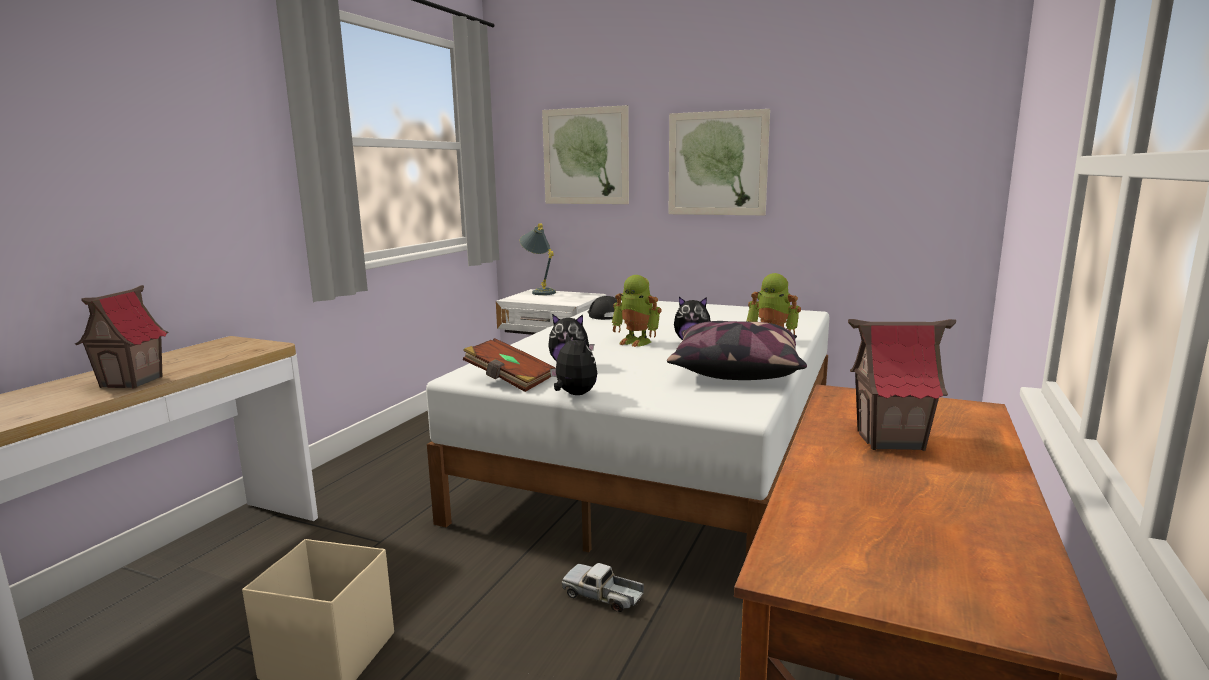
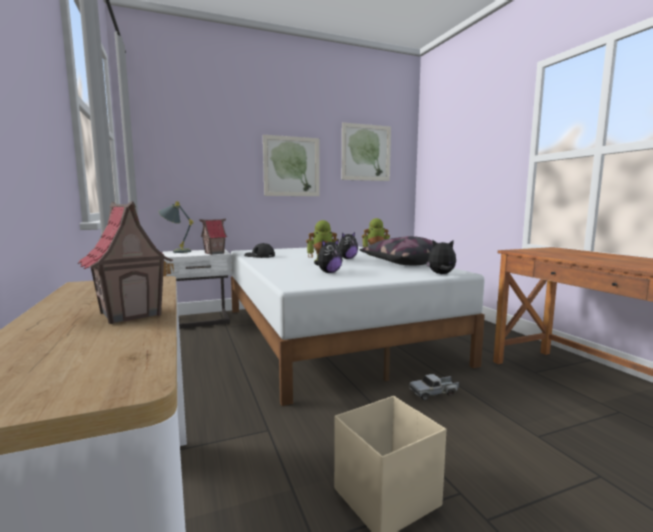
camera: 45 degrees left, 5 degrees down
brown book [463,338,555,392] -> none
picture [542,105,629,204] -> picture moved to [342,122,391,181]
plush toy [550,332,597,395] -> plush toy moved to [426,239,456,274]
toy house [848,319,956,451] -> toy house moved to [199,219,227,255]

